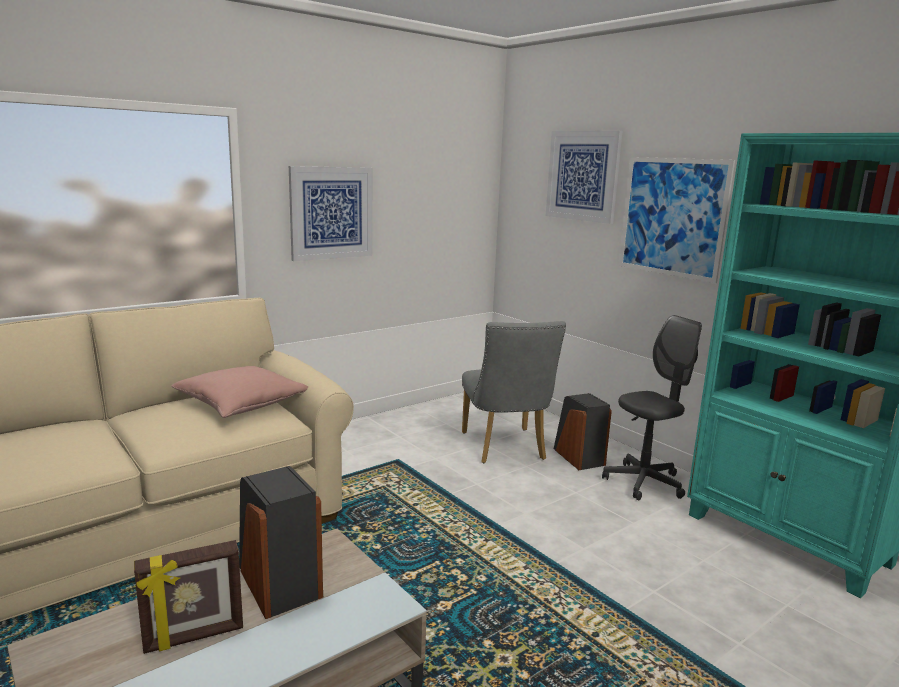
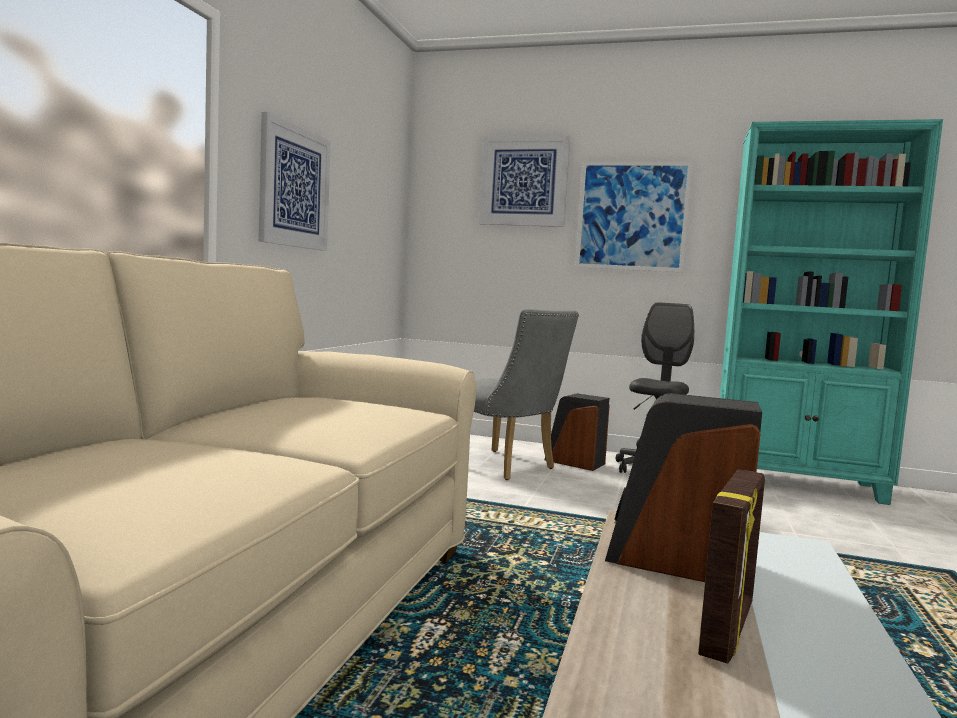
camera: 35 degrees left, 10 degrees down
pink pillow [171,366,308,418] -> none

